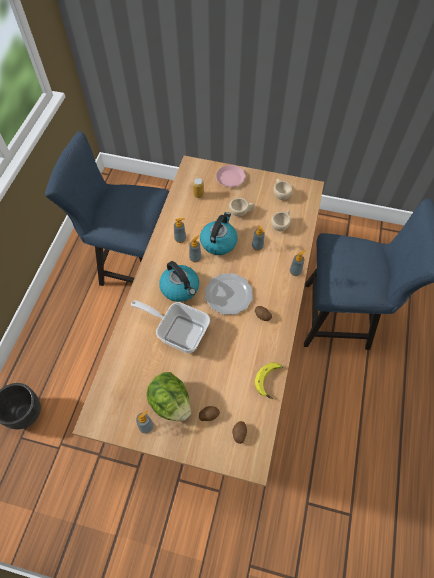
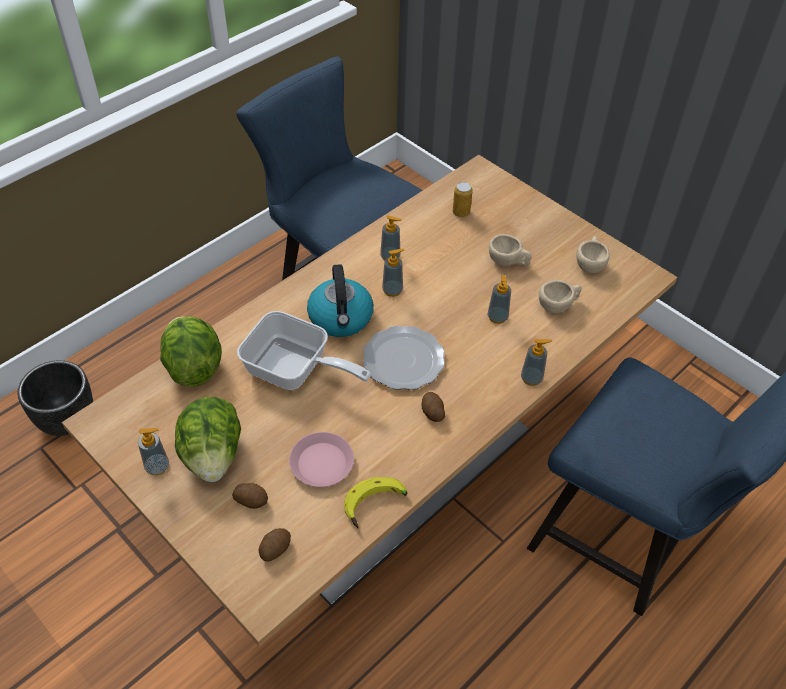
camera: 30 degrees right, 10 degrees down
frying pan [131,300,210,353] -> frying pan turned 150 degrees clockwise [237,311,371,390]
kettle [200,212,237,255] -> none
pink plate [216,165,245,187] -> pink plate moved to [289,432,354,487]
none -> lettuce [160,316,222,387]

